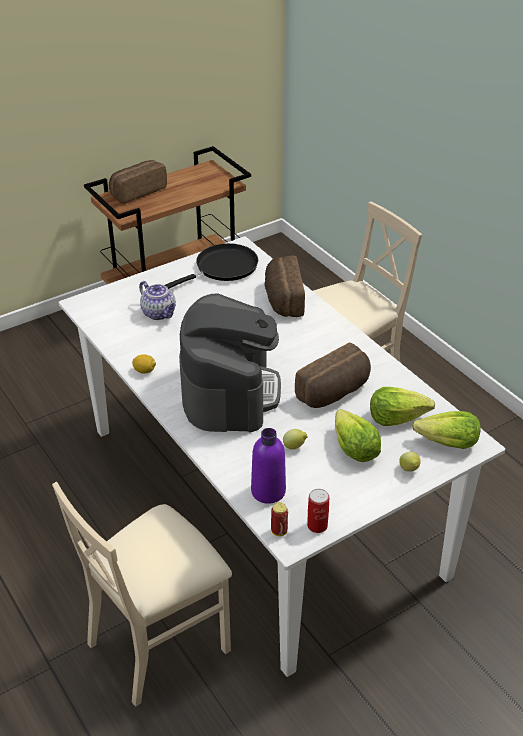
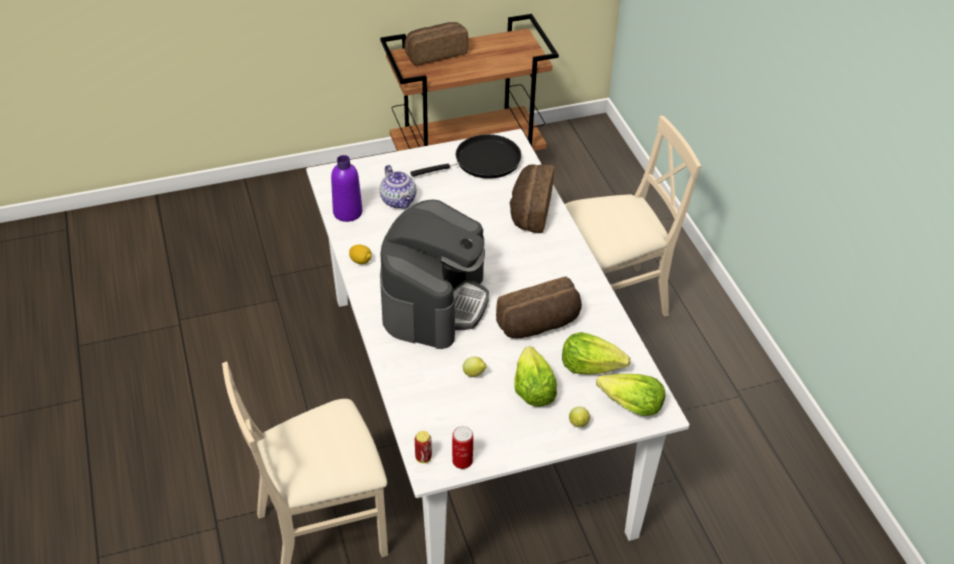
camera: 15 degrees right, 5 degrees up
purple bottle [251,428,286,504] -> purple bottle moved to [331,155,363,222]

